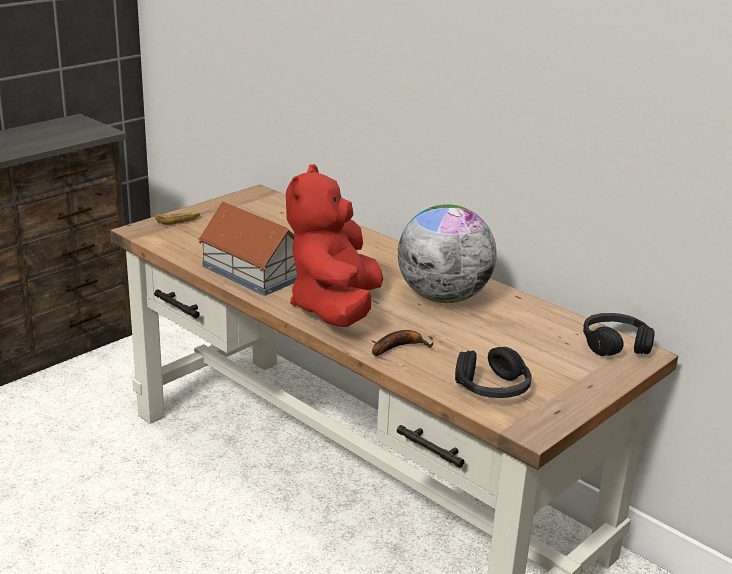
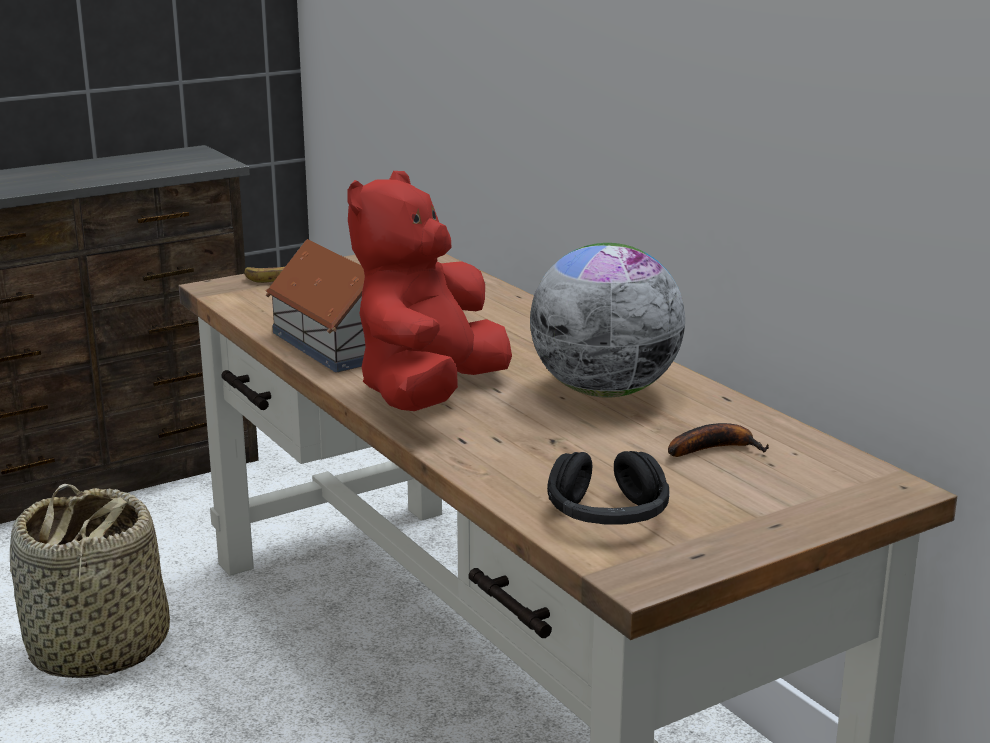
camera: 15 degrees right, 5 degrees down
banana [372,330,433,356] -> banana moved to [668,423,769,457]
black headphones [583,313,655,356] -> none
none -> basket [10,484,170,678]

